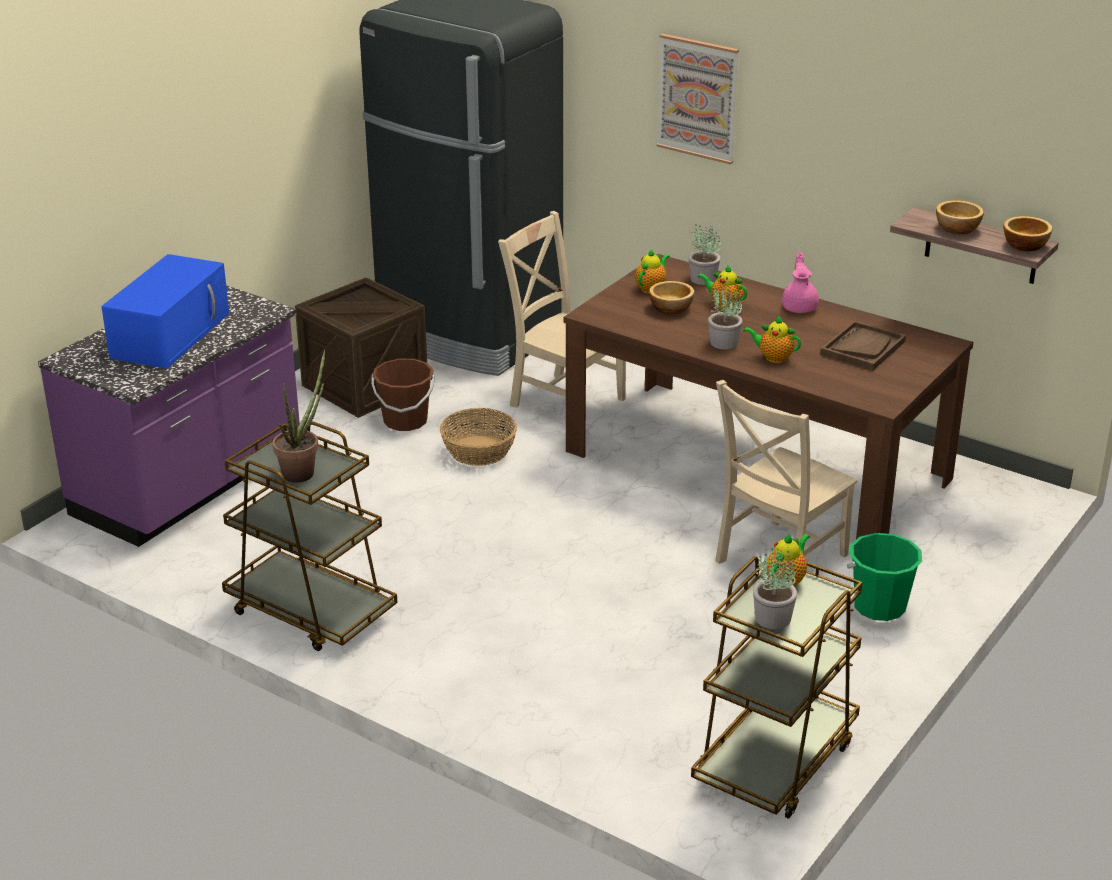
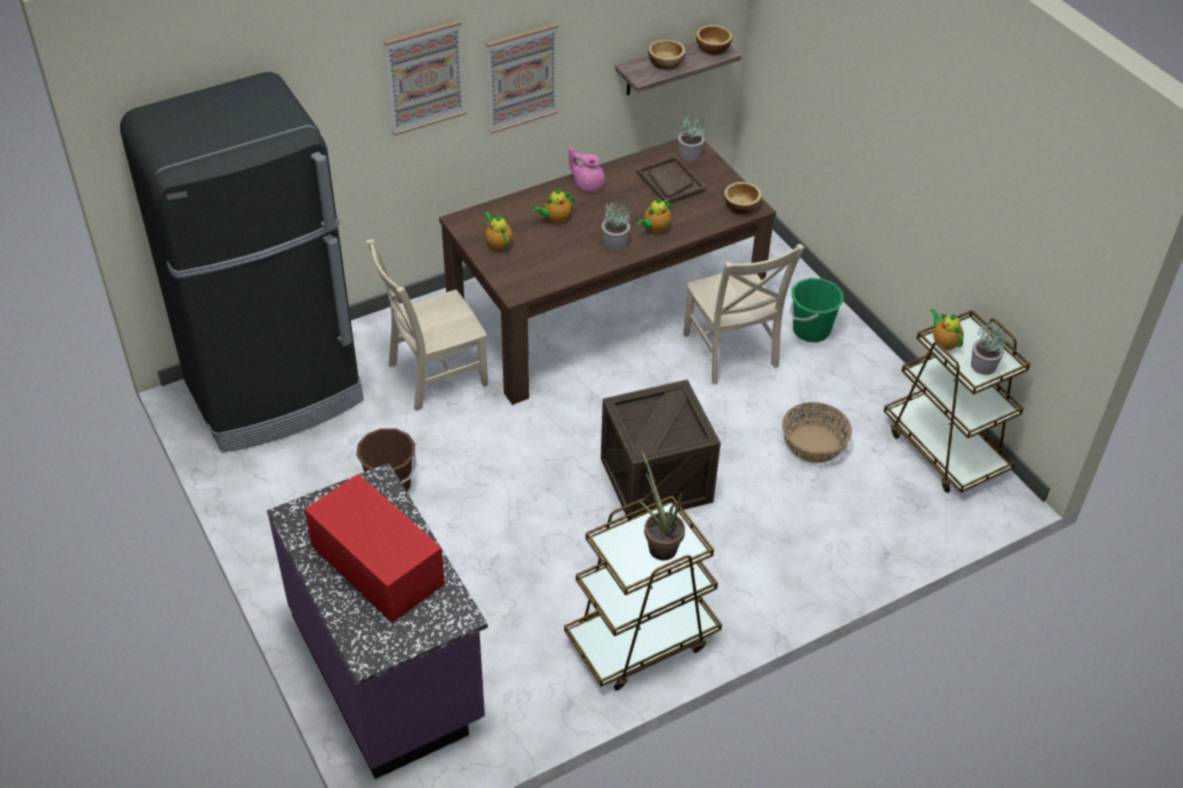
camera: 65 degrees left, 15 degrees up
blue microwave [101,254,229,369] -> red microwave [305,474,445,623]
crate [295,277,427,418] -> crate moved to [601,379,721,519]
basket [440,408,517,466] -> basket moved to [782,402,852,463]
bowl [649,281,694,314] -> bowl moved to [724,182,762,214]
potted plant [688,224,721,285] -> potted plant moved to [678,113,705,161]
none -> picture [486,23,559,134]

